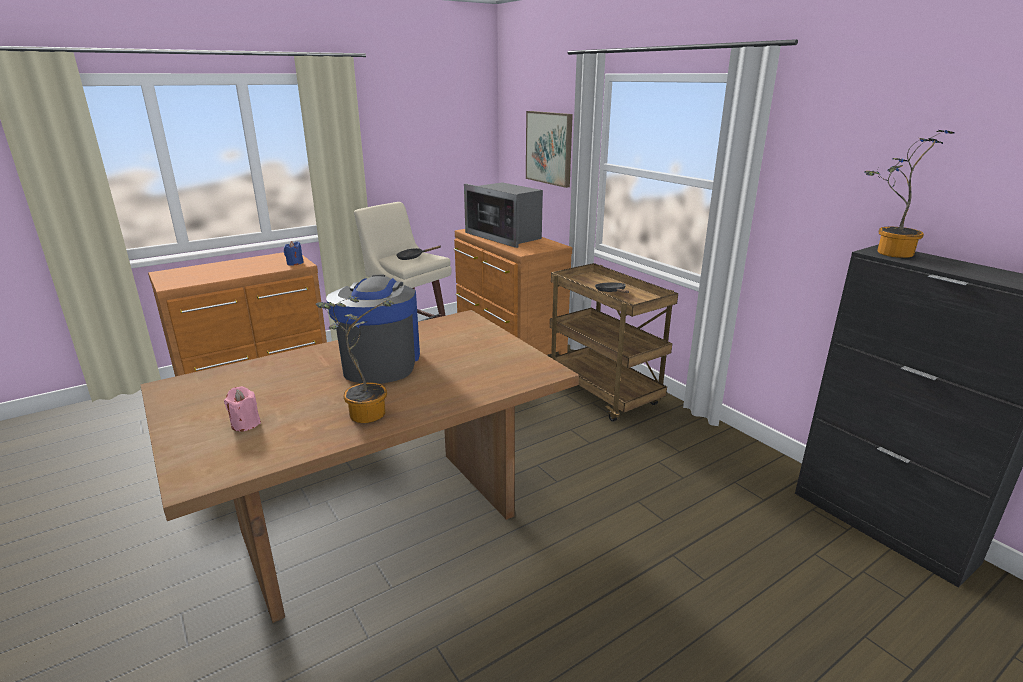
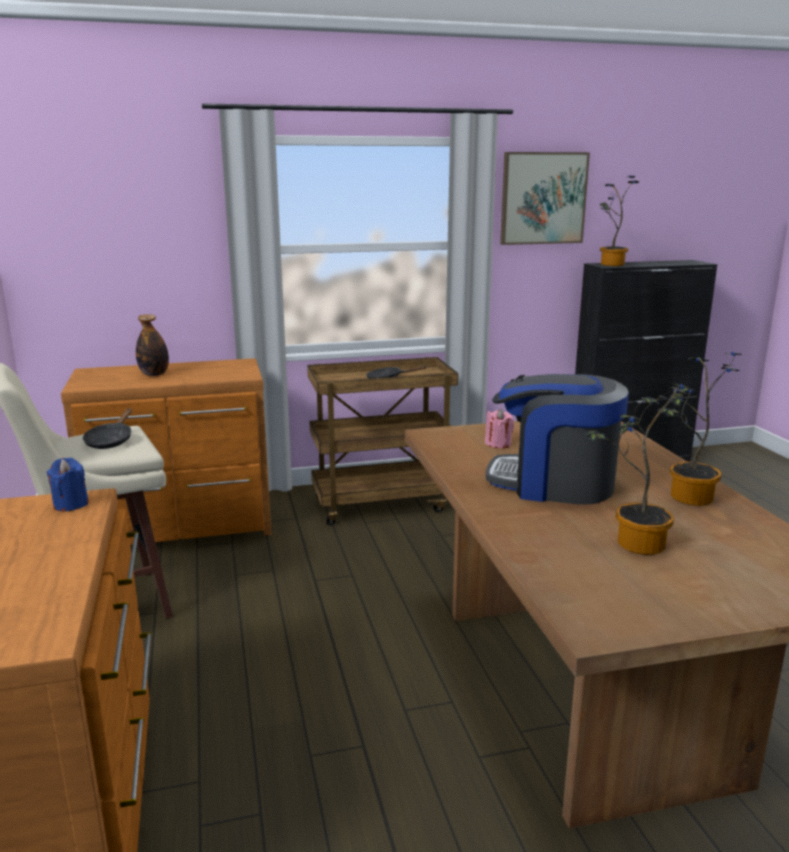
camera: 70 degrees left, 5 degrees down
pink candle [224,386,261,431] -> pink candle moved to [485,409,514,448]
microwave [464,182,543,248] -> bottle [136,314,169,376]
picture [526,111,573,188] -> picture moved to [500,152,590,245]
none -> potted plant [586,384,691,555]

